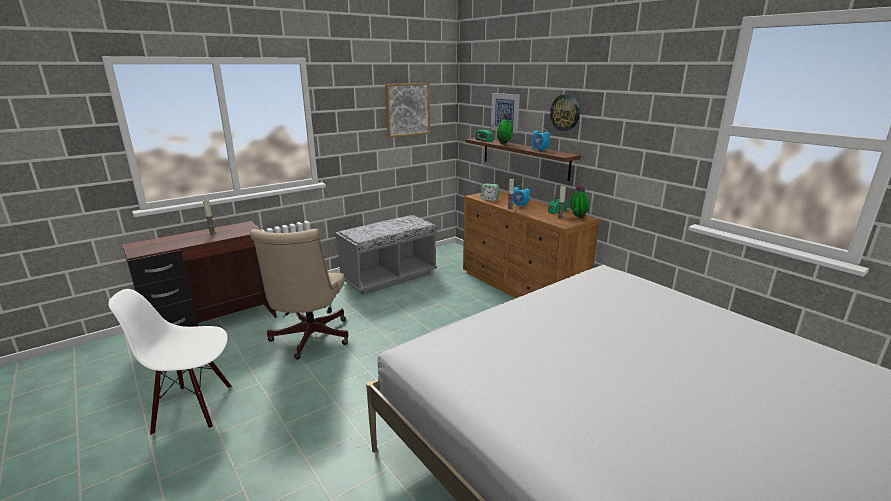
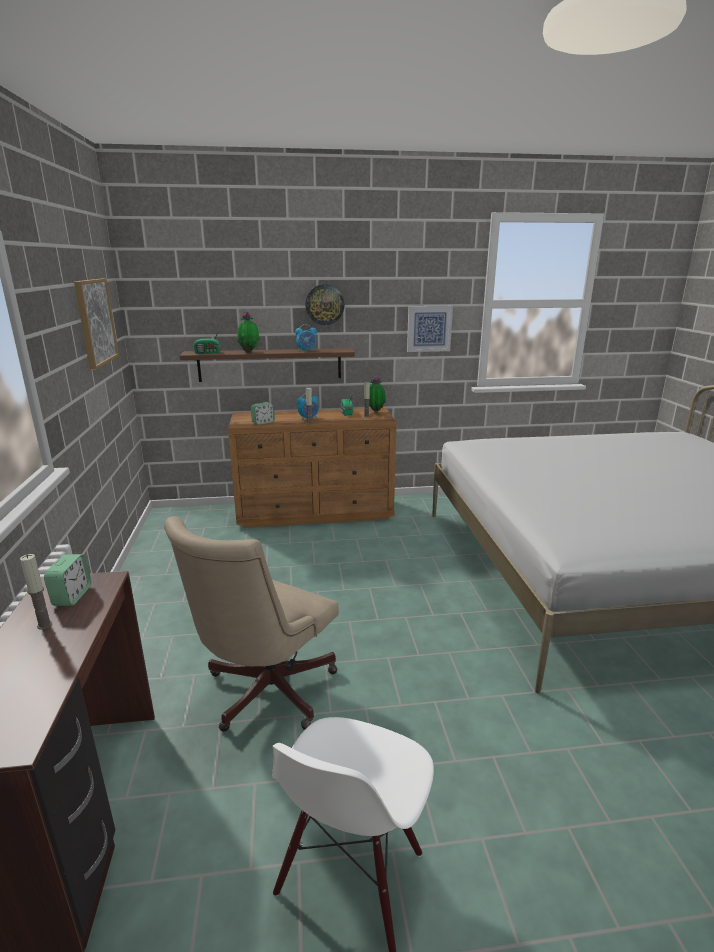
camera: 60 degrees left, 0 degrees up
beige office chair [250,229,348,359] -> beige office chair turned 90 degrees clockwise [164,516,339,732]
grey bench [335,215,437,295] -> none
picture [491,93,520,134] -> picture moved to [407,306,453,352]
none -> alarm clock [44,554,91,606]

